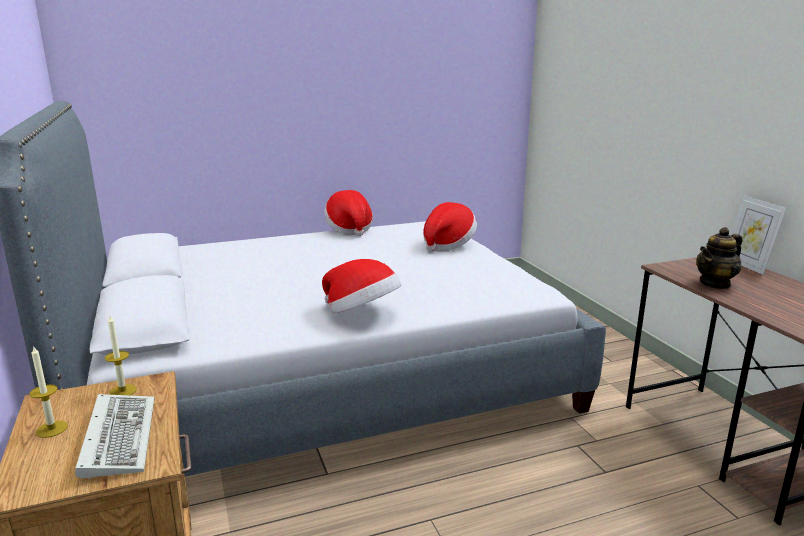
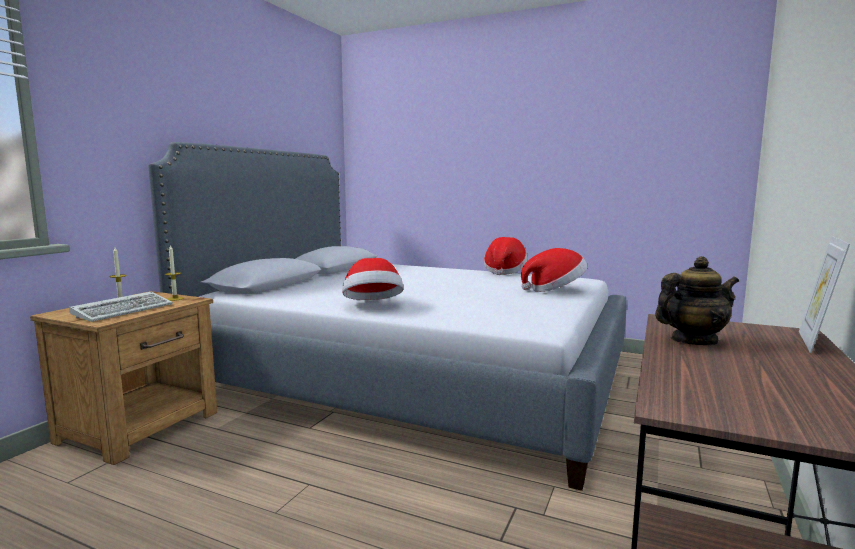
camera: 45 degrees right, 10 degrees down
teapot [696,227,743,289] -> teapot turned 150 degrees clockwise [655,256,739,345]

